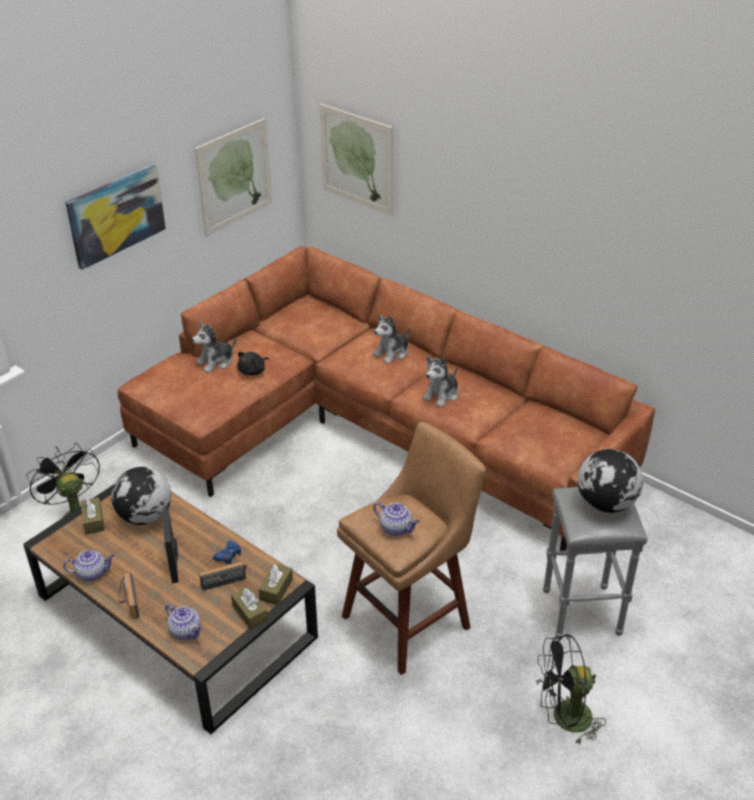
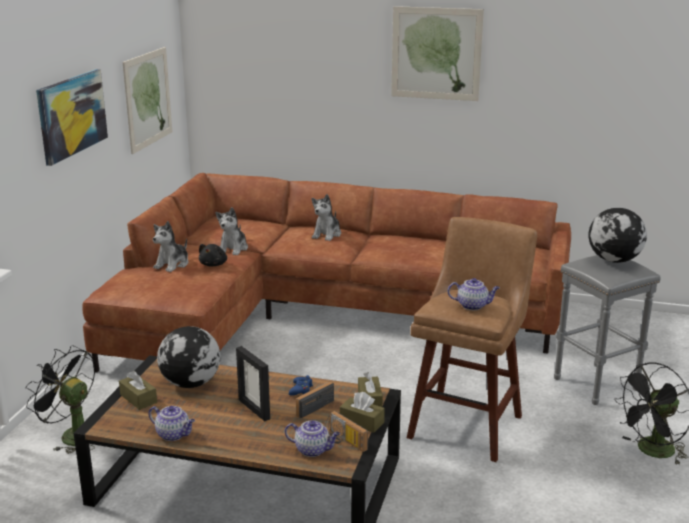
camera: 25 degrees left, 15 degrees down
teapot [63,550,114,581] -> teapot turned 60 degrees clockwise [148,406,195,441]
radio [118,572,139,620] -> radio moved to [325,411,368,452]
picture [320,104,393,216] -> picture moved to [391,6,484,101]
plush toy [423,356,458,407] -> plush toy moved to [216,207,248,255]

